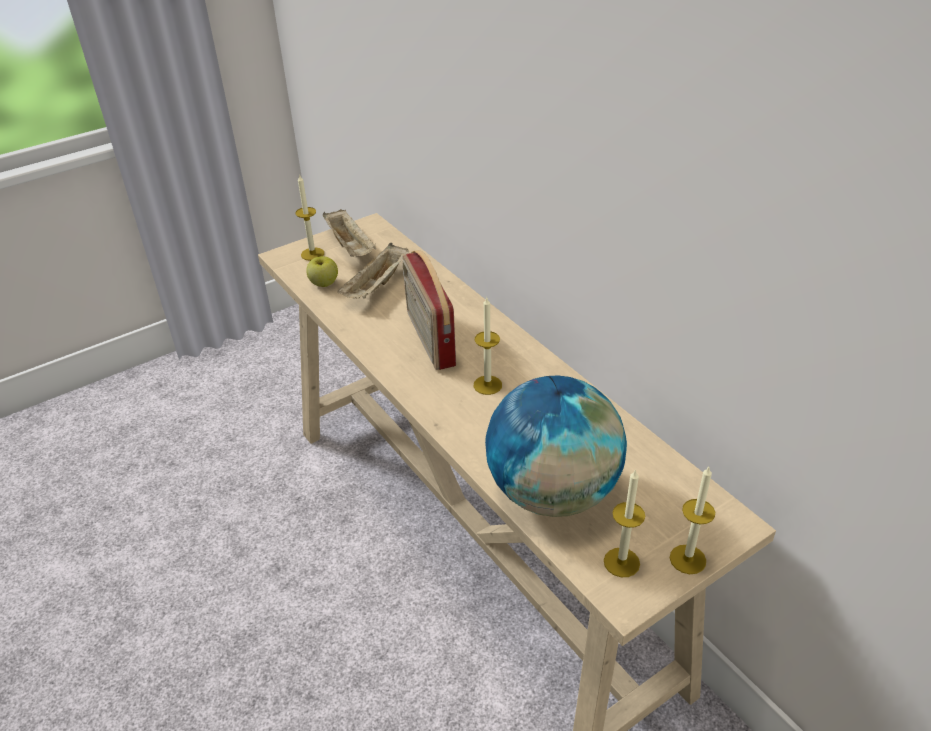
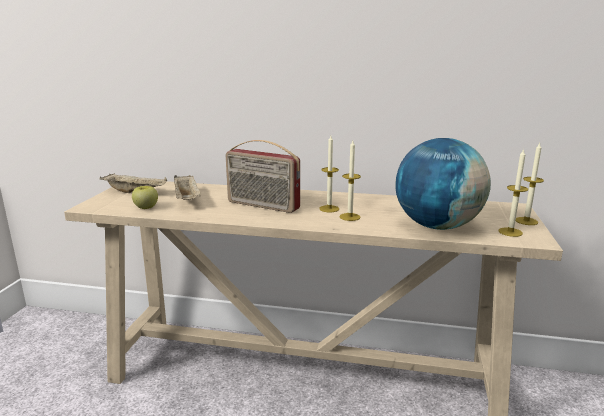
camera: 45 degrees left, 20 degrees down
candle [296,174,324,261] -> candle moved to [340,141,361,221]

